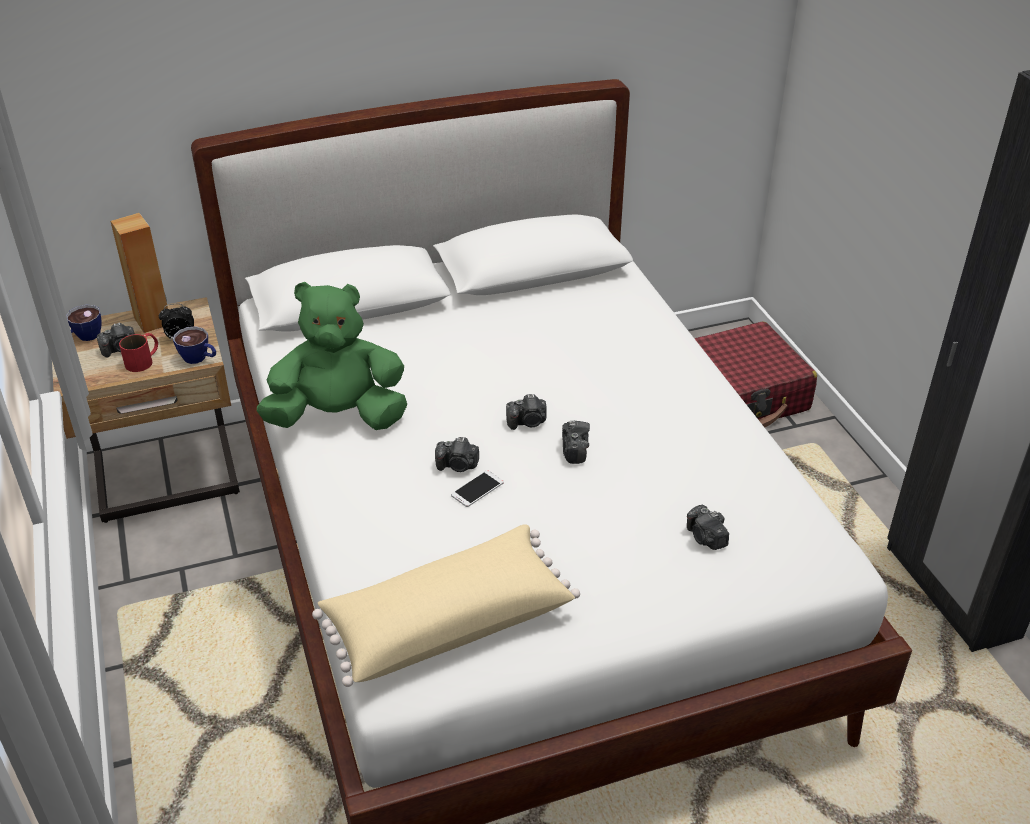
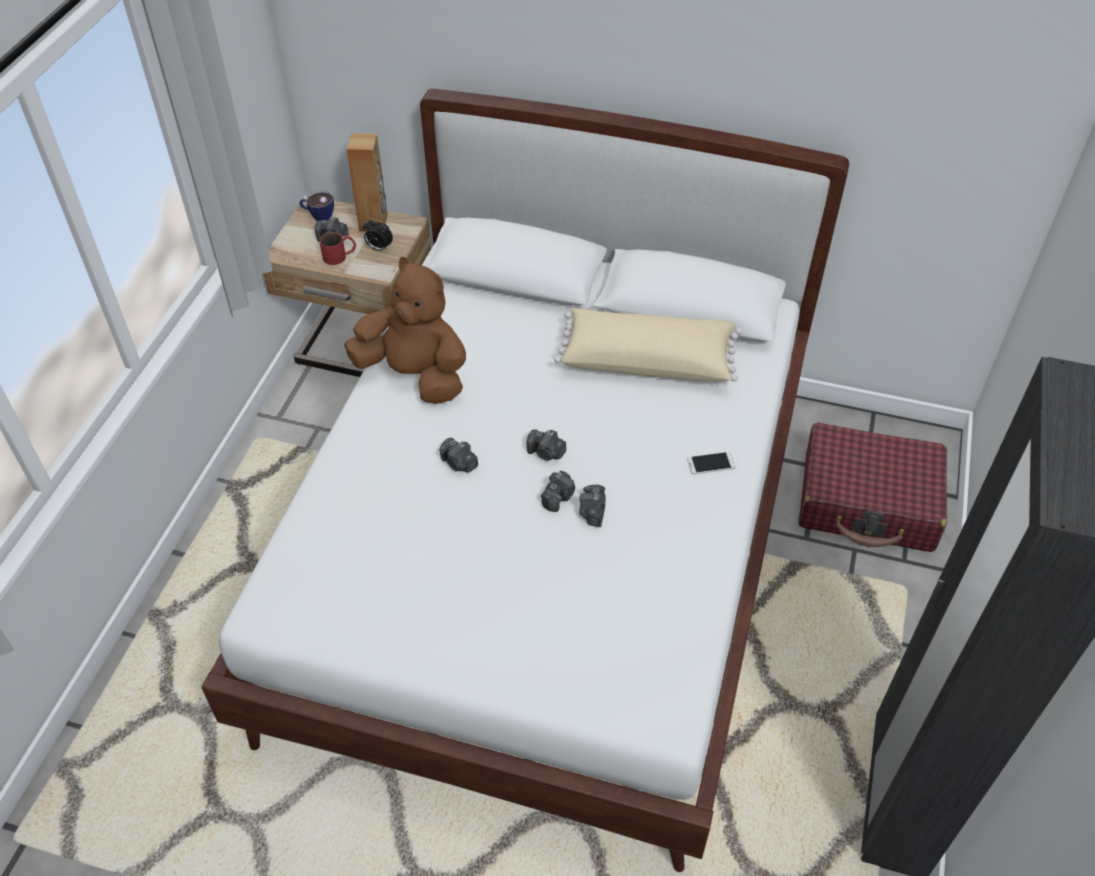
camera: 35 degrees right, 10 degrees up
cup [173,326,216,364] -> none
green plush toy [257,282,407,430] -> brown plush toy [344,257,466,404]
beige pillow [312,524,580,687] -> beige pillow moved to [554,308,742,382]
phone [451,470,504,507] -> phone moved to [687,452,735,474]
camera [687,505,729,550] -> camera moved to [579,484,606,527]

